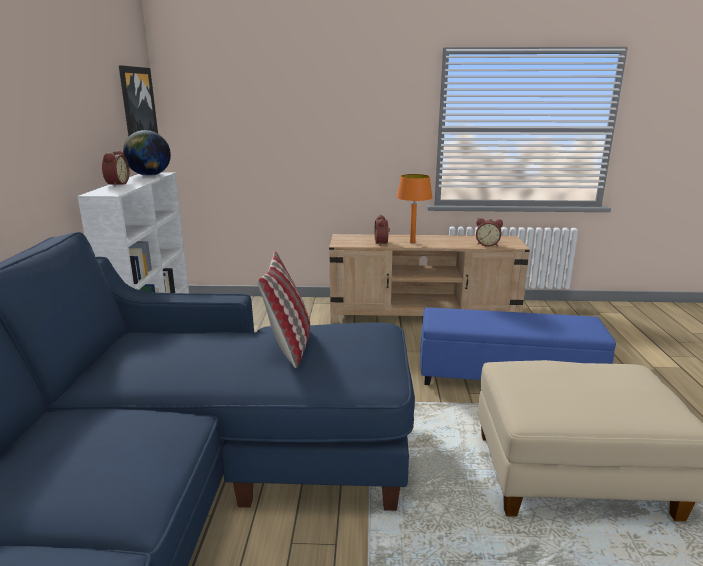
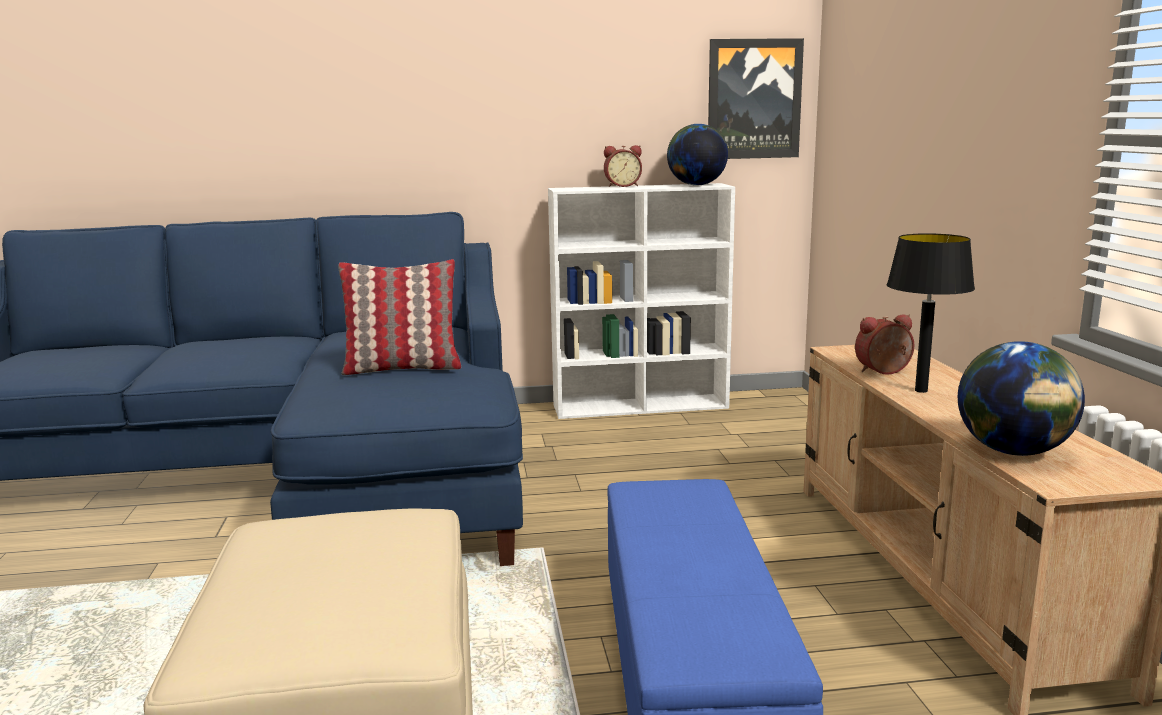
camera: 80 degrees right, 5 degrees down
orange table lamp [397,174,433,244] -> black table lamp [887,233,975,393]
alarm clock [476,218,503,247] -> globe [958,341,1085,456]

